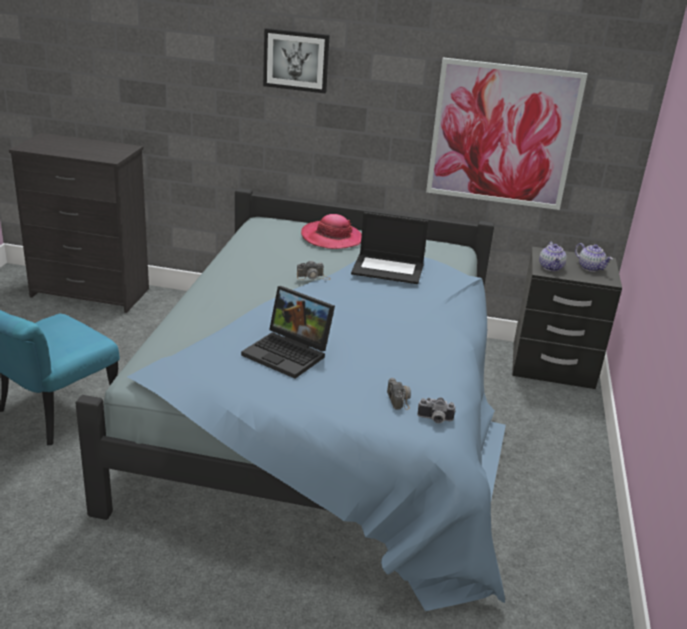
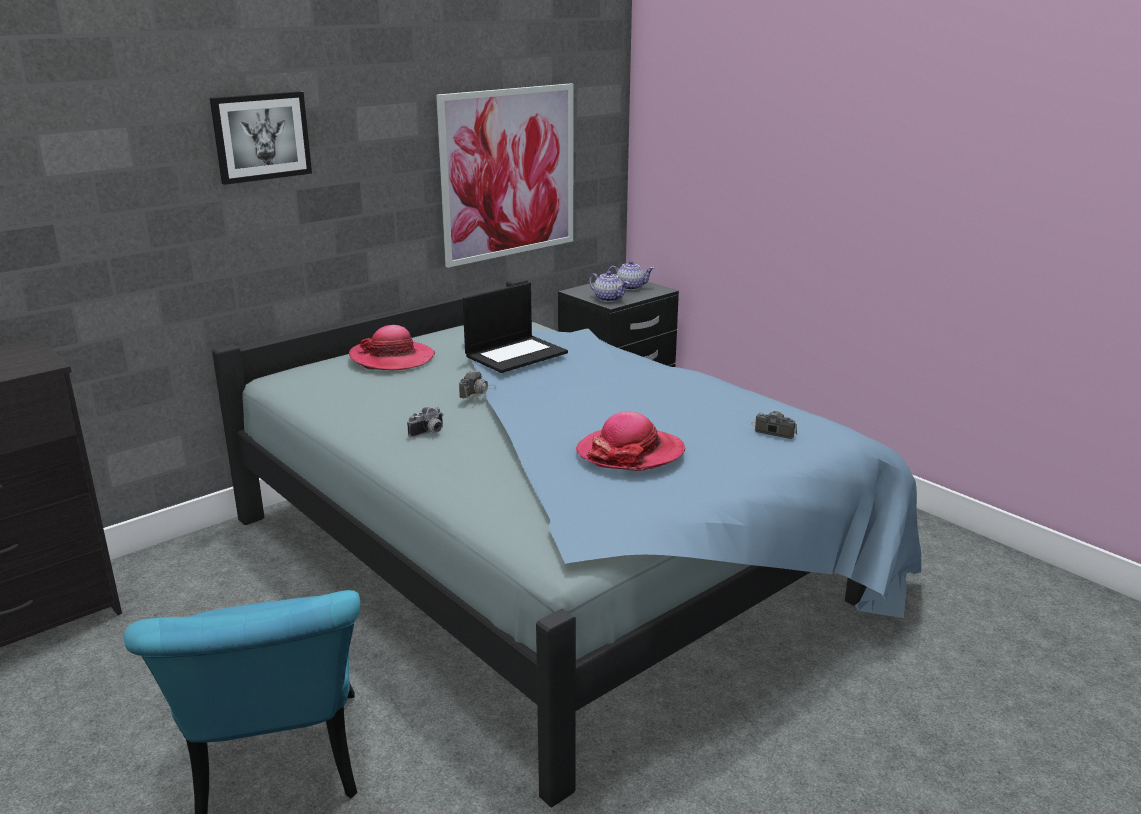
camera: 50 degrees left, 5 degrees down
laptop [241,286,335,379] -> hat [576,411,685,471]
camera [418,397,456,423] -> camera moved to [407,407,444,438]

